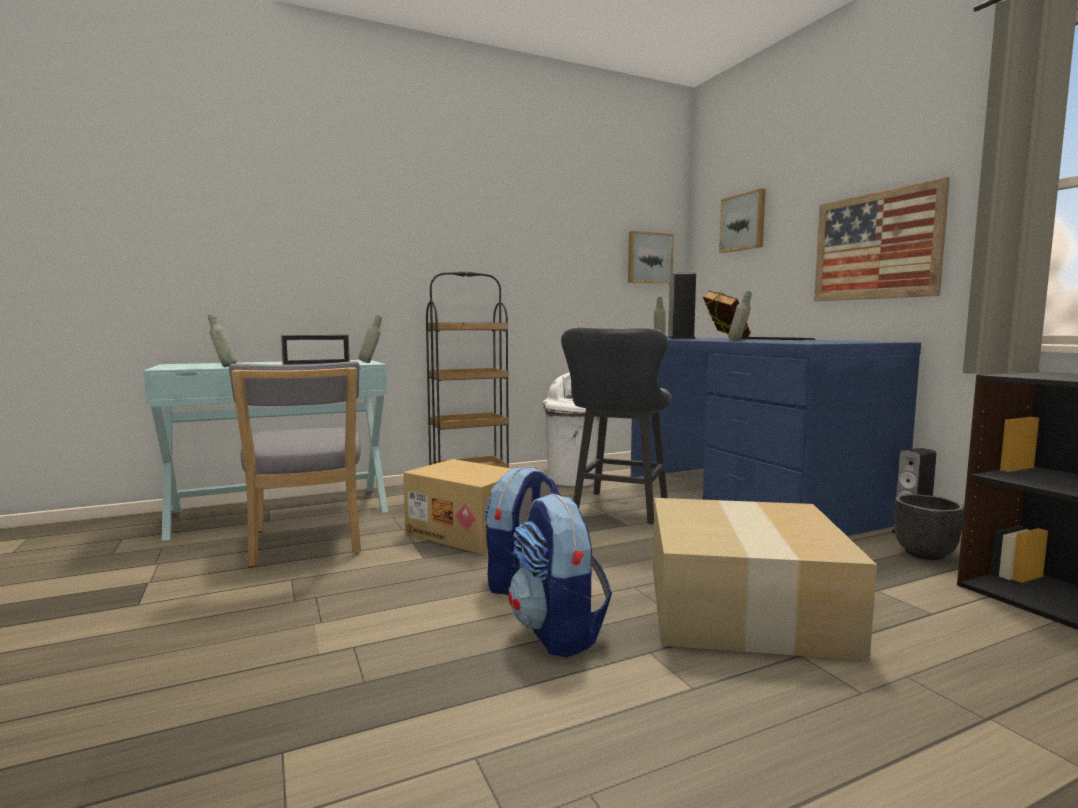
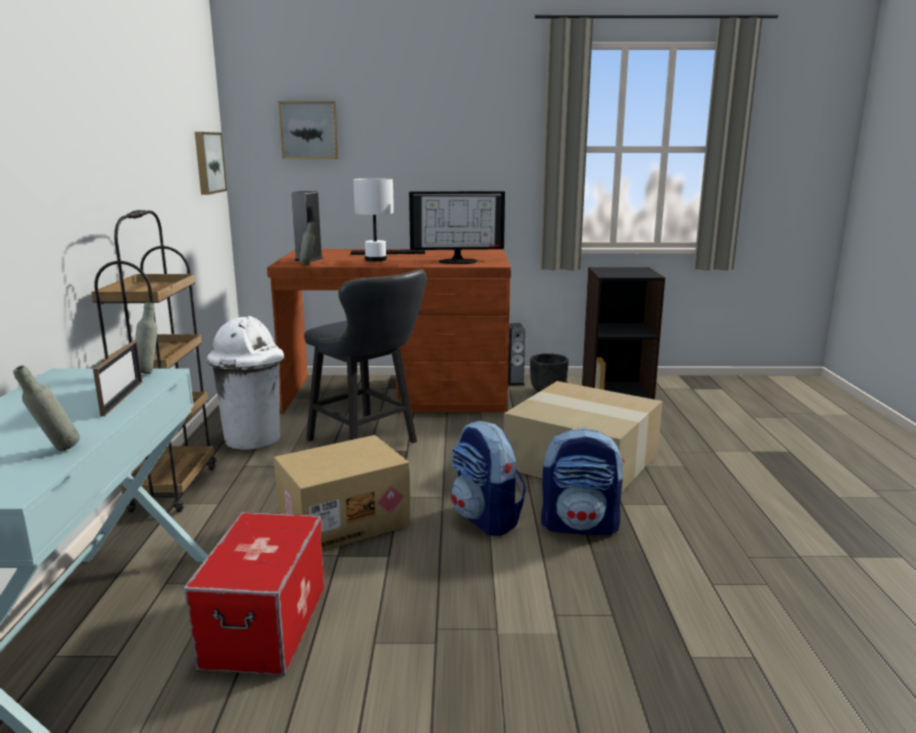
camera: 65 degrees left, 10 degrees up
grey chair [229,361,361,567] -> storage box [184,512,324,676]
blue desk [631,338,921,536] -> brown desk [267,249,511,414]
book [703,290,751,340] -> white table lamp [354,178,394,261]
grey bottle [728,291,752,341] -> none
picture [814,177,950,302] -> none
none -> monitor [409,191,505,264]

